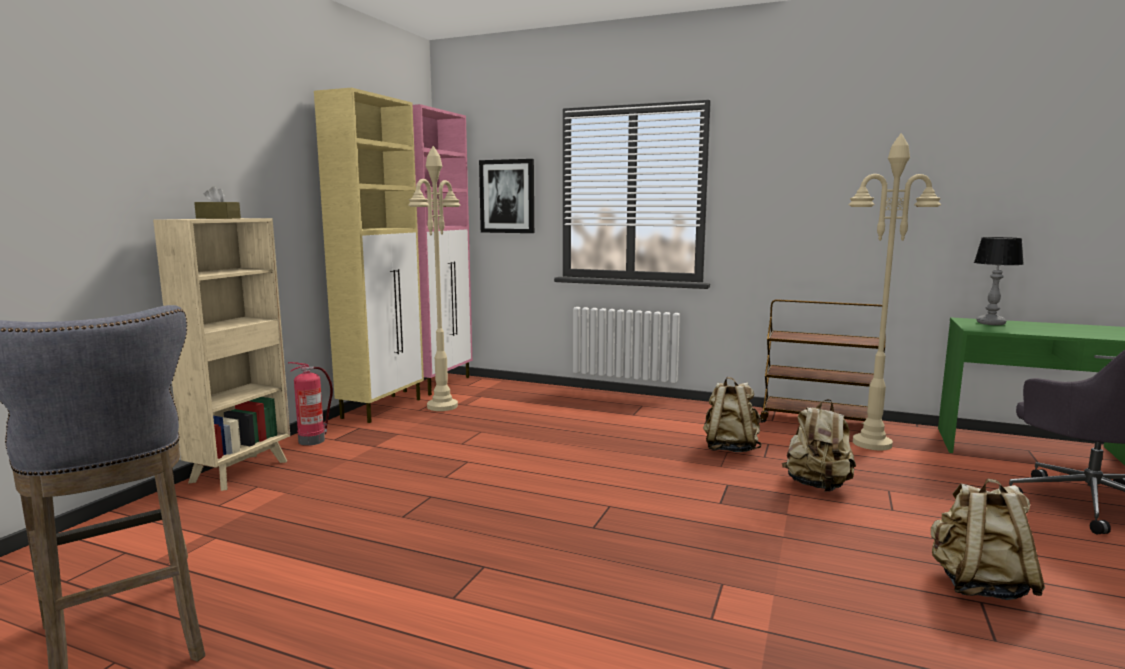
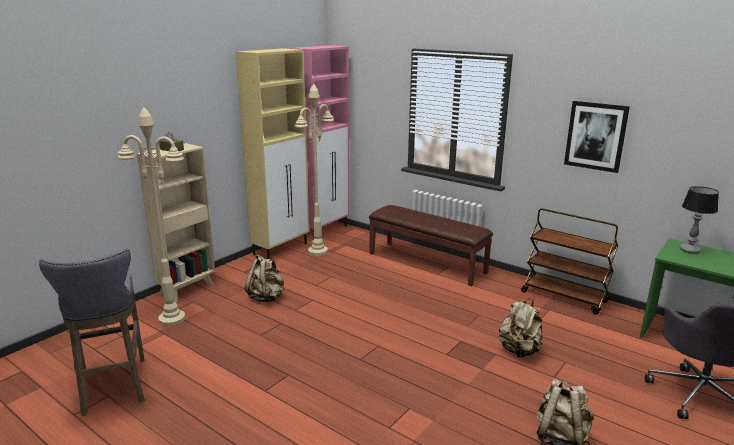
camera: 15 degrees right, 10 degrees up
fire extinguisher [288,362,333,446] -> none
picture [479,159,534,233] -> picture moved to [564,101,630,173]
beige backpack [703,377,761,452] -> beige backpack moved to [245,254,284,302]
beige floor lamp [848,133,941,450] -> beige floor lamp moved to [118,107,185,326]
none -> brown bench [369,205,493,286]

